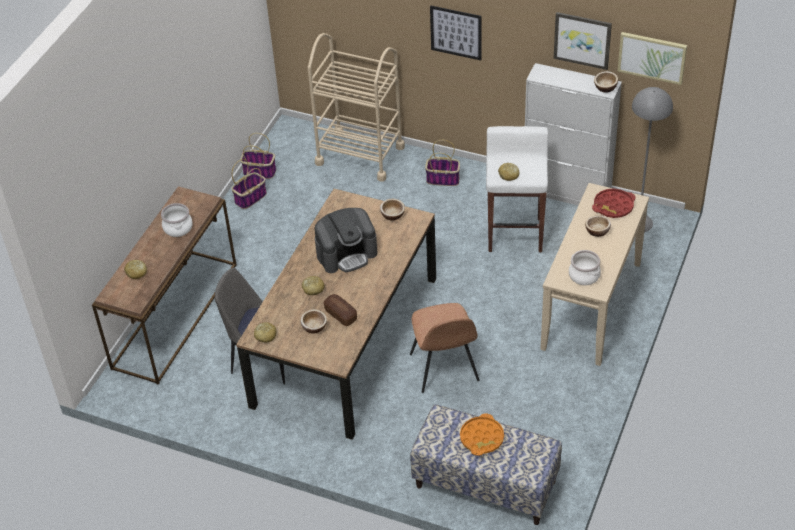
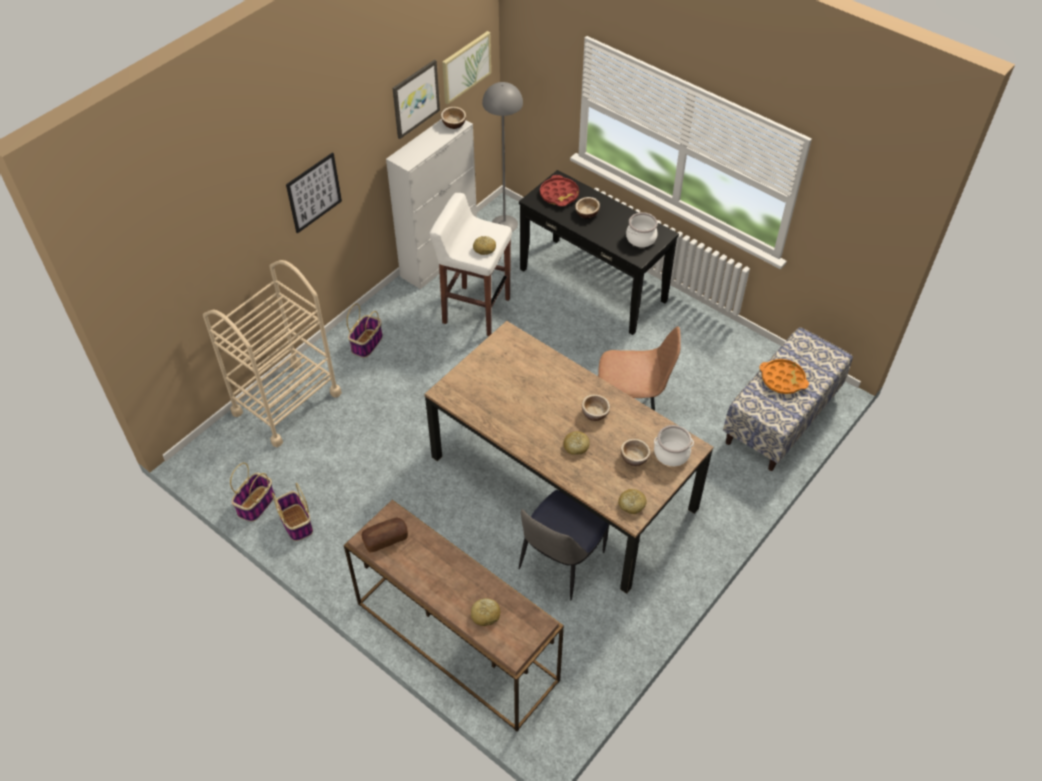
camera: 75 degrees left, 5 degrees up
cooking pot [161,203,193,237] -> cooking pot moved to [654,425,694,466]
coffee machine [315,208,377,273] -> none
bread [324,294,357,326] -> bread moved to [362,518,408,552]
bowl [380,199,405,220] -> bowl moved to [582,394,610,421]
beige console table [540,183,649,366] -> black console table [519,170,679,335]

